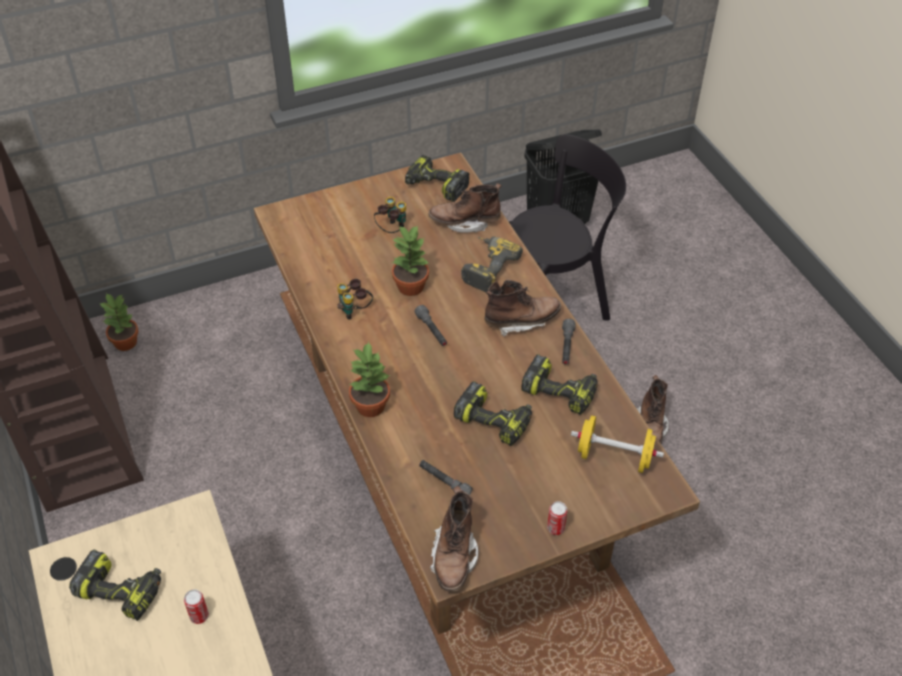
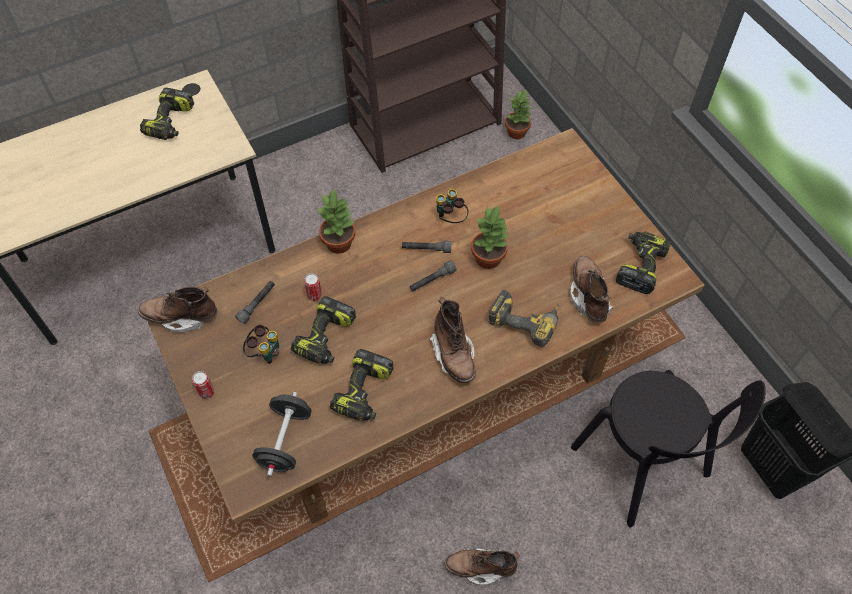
camera: 85 degrees right, 10 degrees up
can [184,589,209,624] -> can moved to [304,273,322,301]
binoculars [374,197,406,233] -> binoculars moved to [243,325,279,364]
grey flashlight [562,319,576,364] -> grey flashlight moved to [402,241,452,253]
yellow dumbbell [571,415,664,473] -> black dumbbell [252,392,311,477]

